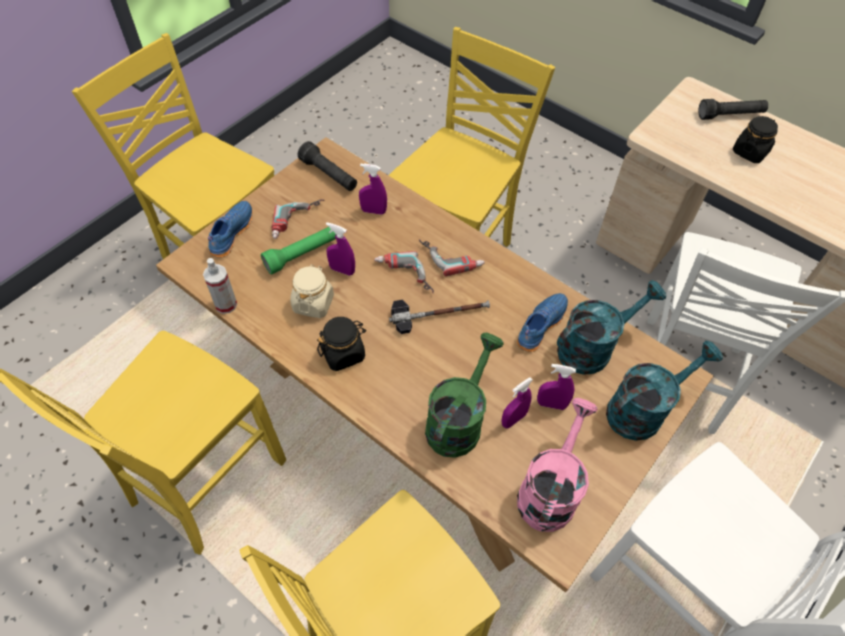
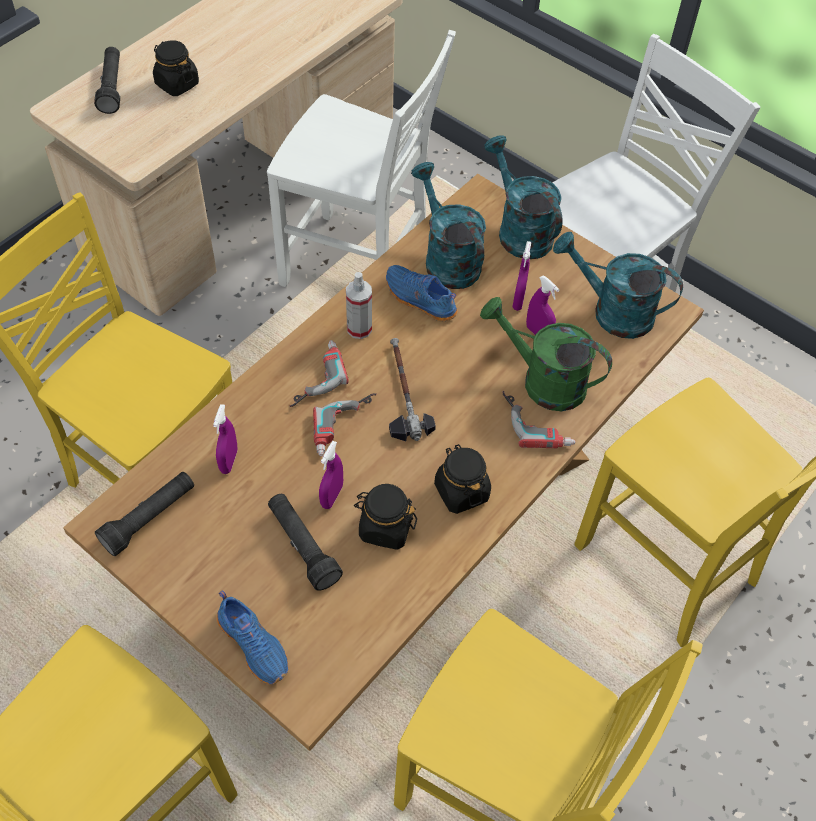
camera: 90 degrees left, 0 degrees up
spray bottle [203,258,237,314] -> spray bottle moved to [346,272,372,339]
blue shoe [208,201,253,258] -> blue shoe turned 150 degrees counterclockwise [217,590,289,684]
green flashlight [261,227,337,275] -> black flashlight [268,494,343,591]
power drill [272,199,325,239] -> power drill moved to [503,391,576,448]
beige jar [290,264,334,318] -> black jar [354,484,417,550]
pink watering can [517,398,598,532] -> turquoise watering can [553,232,683,339]

